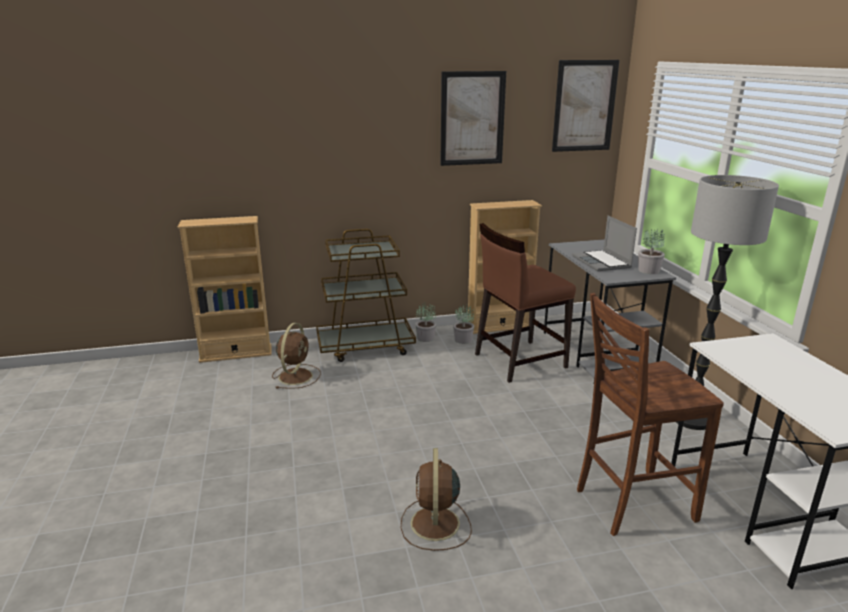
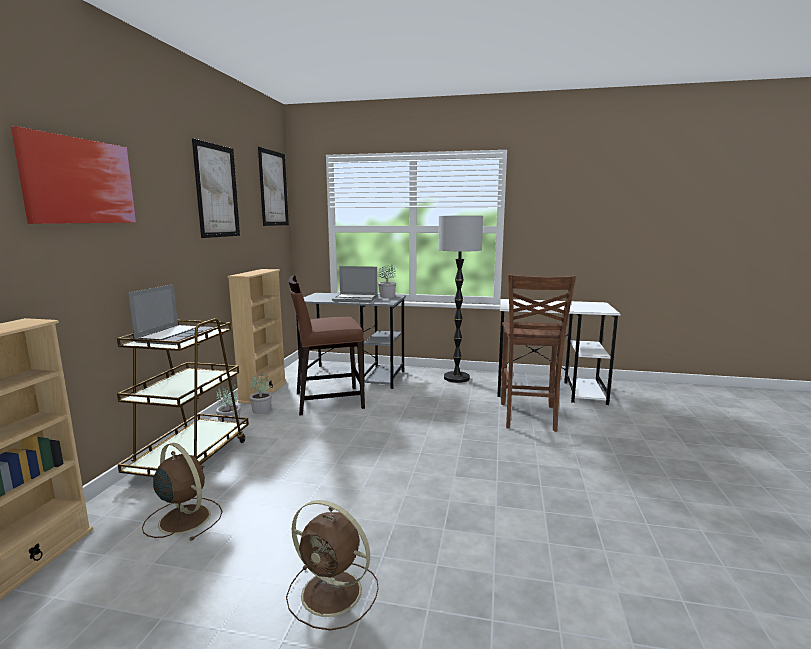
camera: 65 degrees left, 10 degrees down
brown fan [401,448,472,551] -> brown fan moved to [286,500,379,631]
brown chair [475,223,576,383] -> brown chair turned 75 degrees clockwise [288,275,365,416]
none -> picture [11,126,136,224]
none -> laptop [128,284,214,345]

